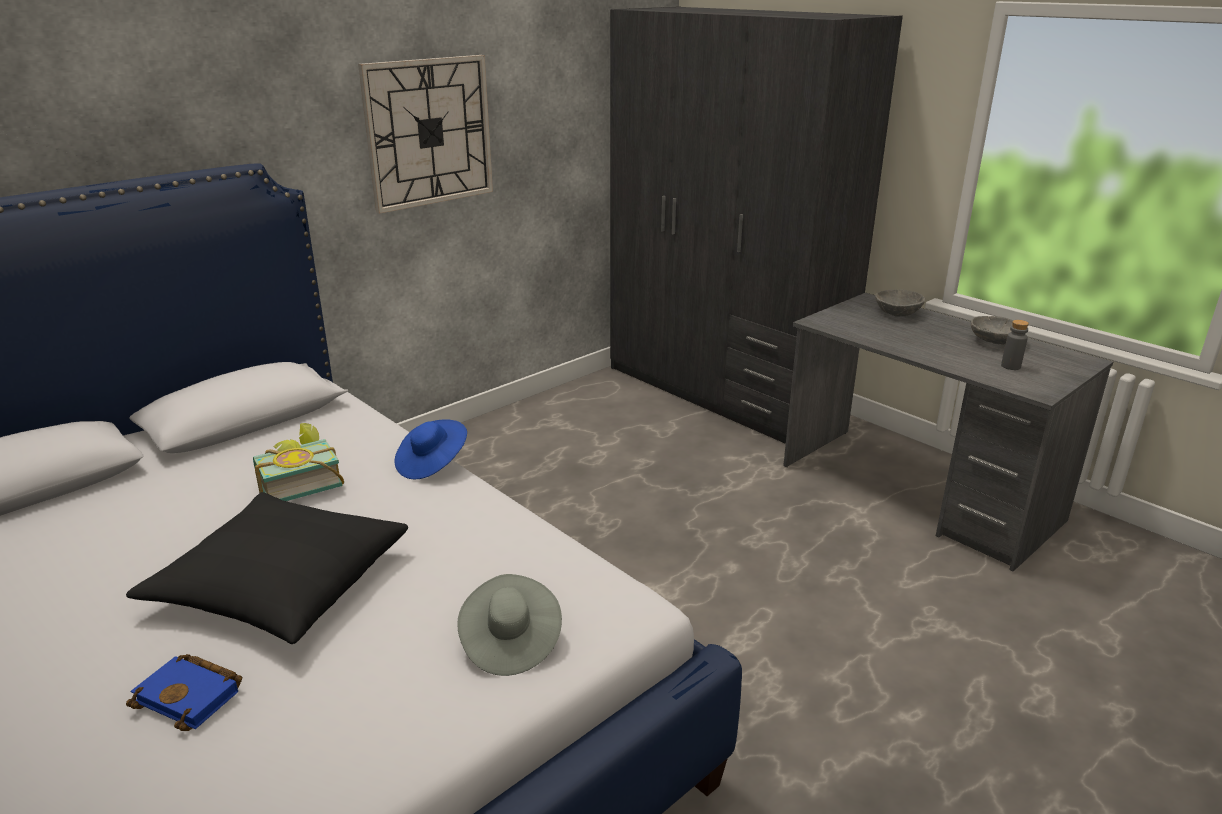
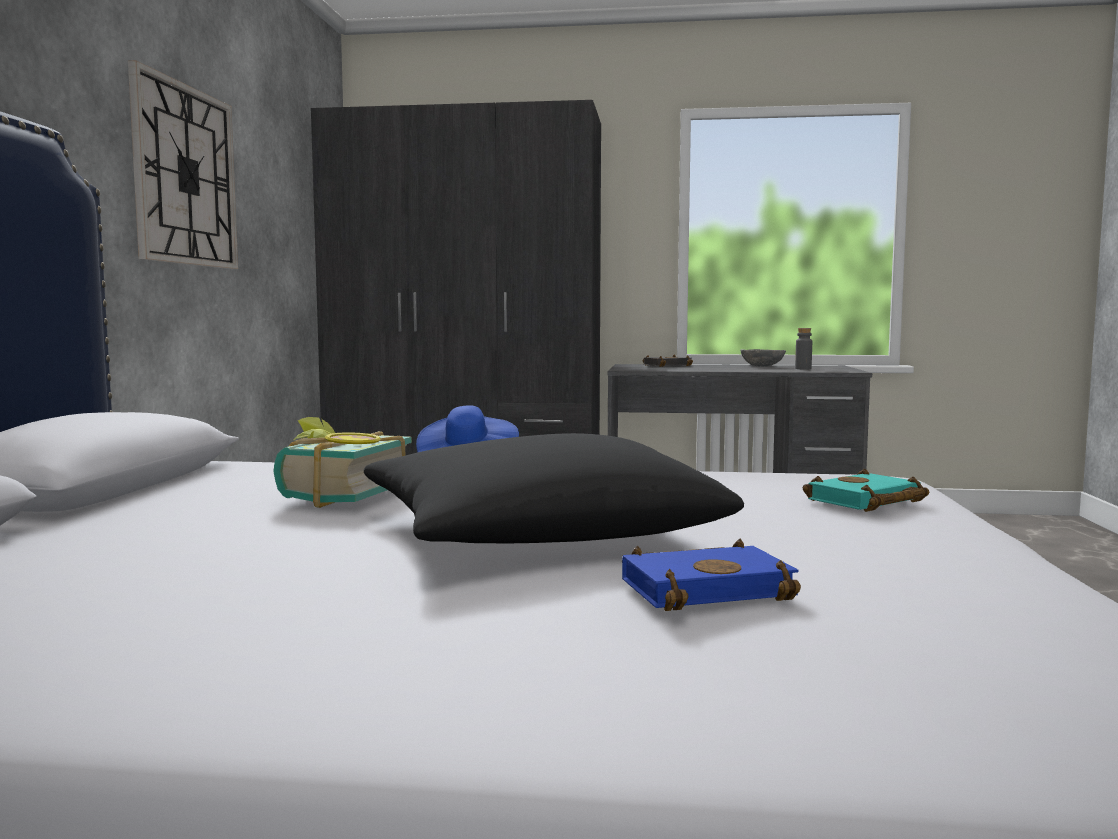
camera: 40 degrees left, 20 degrees down
grey hat [457,574,562,676] -> turquoise book [803,469,929,512]
grey bowl [875,289,925,317] -> black book [643,355,693,367]

